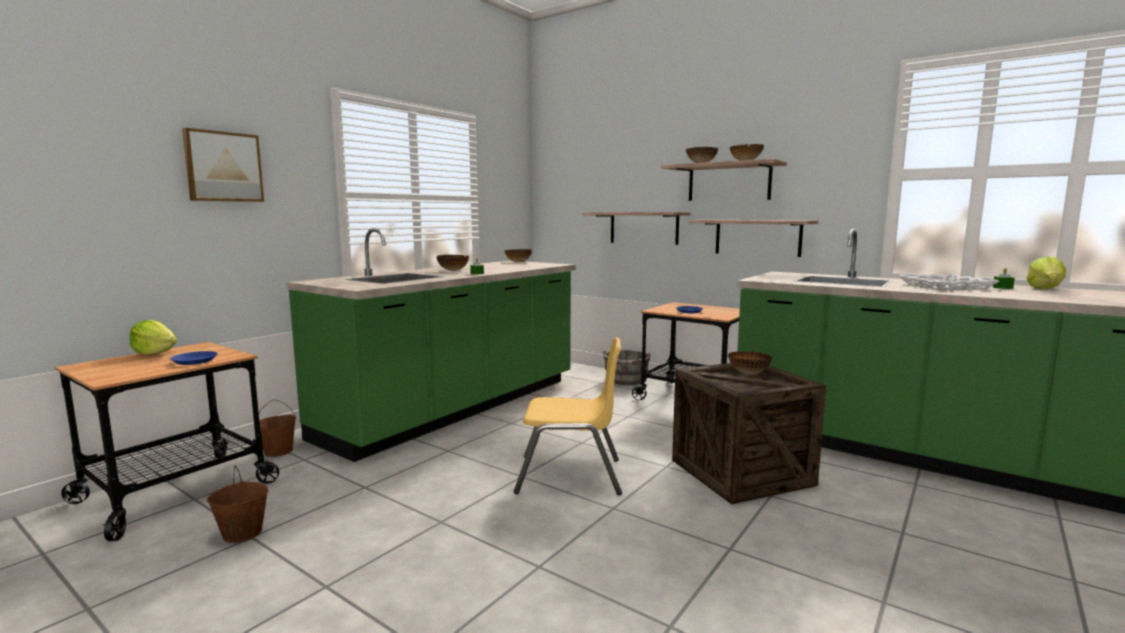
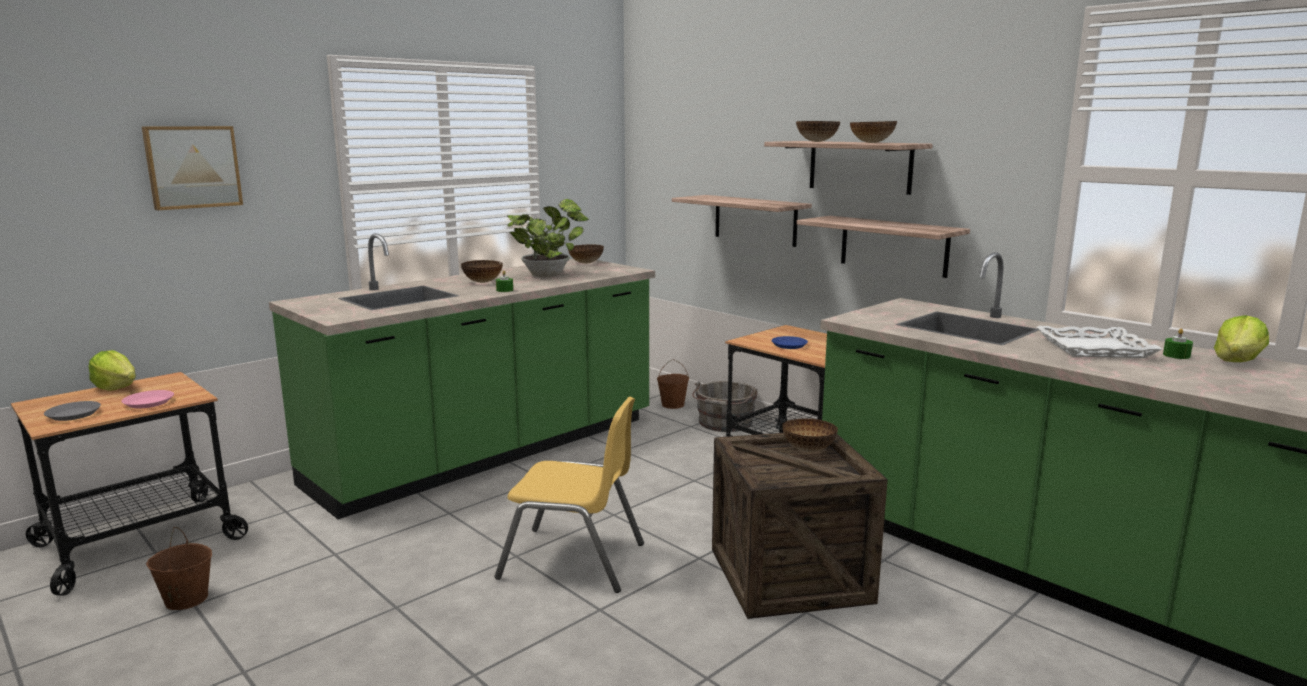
camera: 10 degrees right, 5 degrees up
blue plate [170,351,218,365] -> pink plate [121,390,174,409]
brown bucket [259,399,296,457] -> brown bucket moved to [657,359,689,409]
none -> grey plate [44,401,101,421]
none -> potted plant [507,199,589,278]

